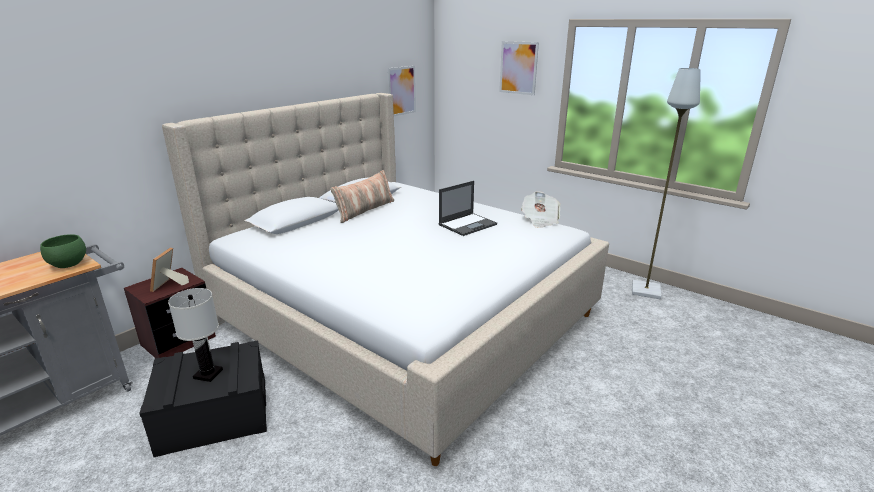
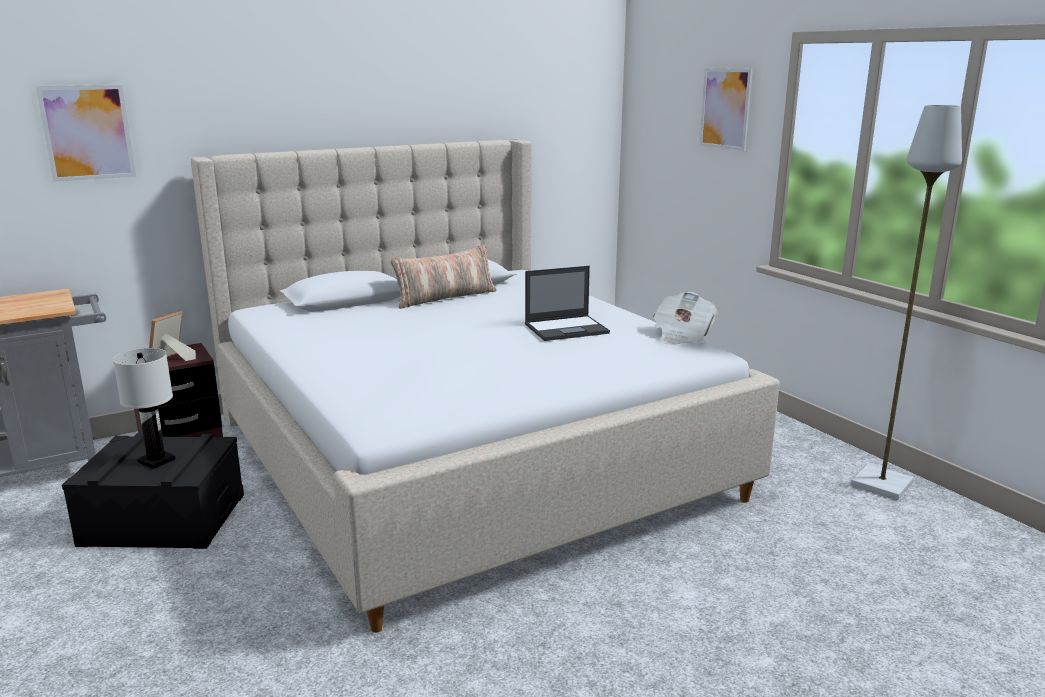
camera: 20 degrees right, 5 degrees down
green bowl [40,234,86,268] -> none
picture [387,66,416,116] -> picture moved to [36,85,136,182]

